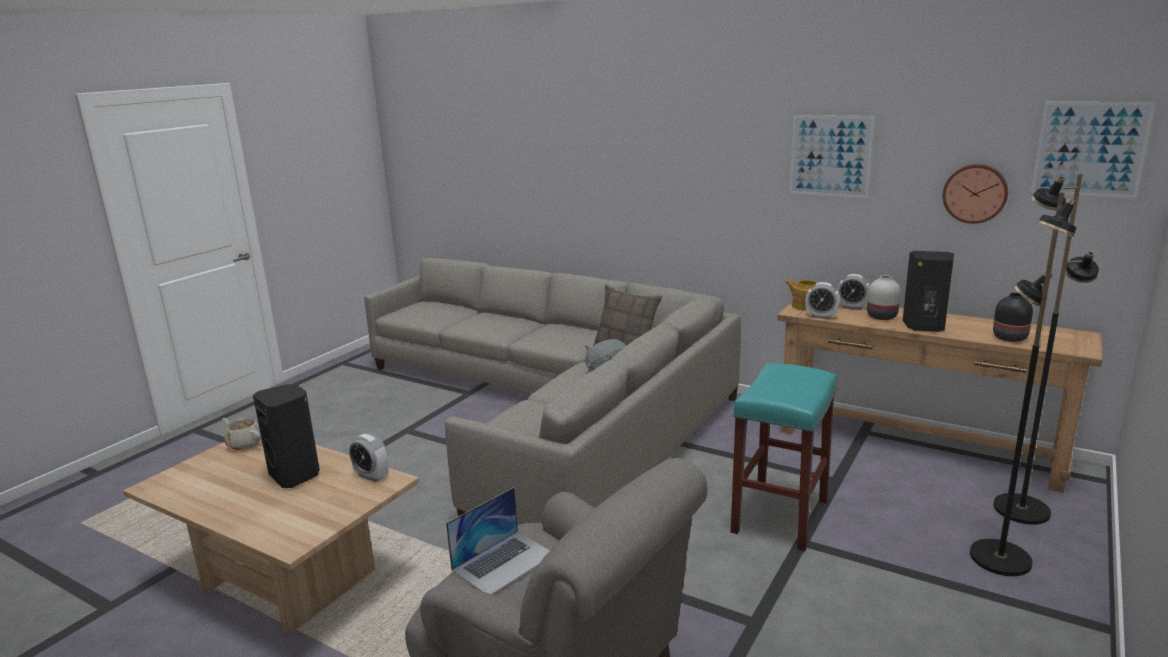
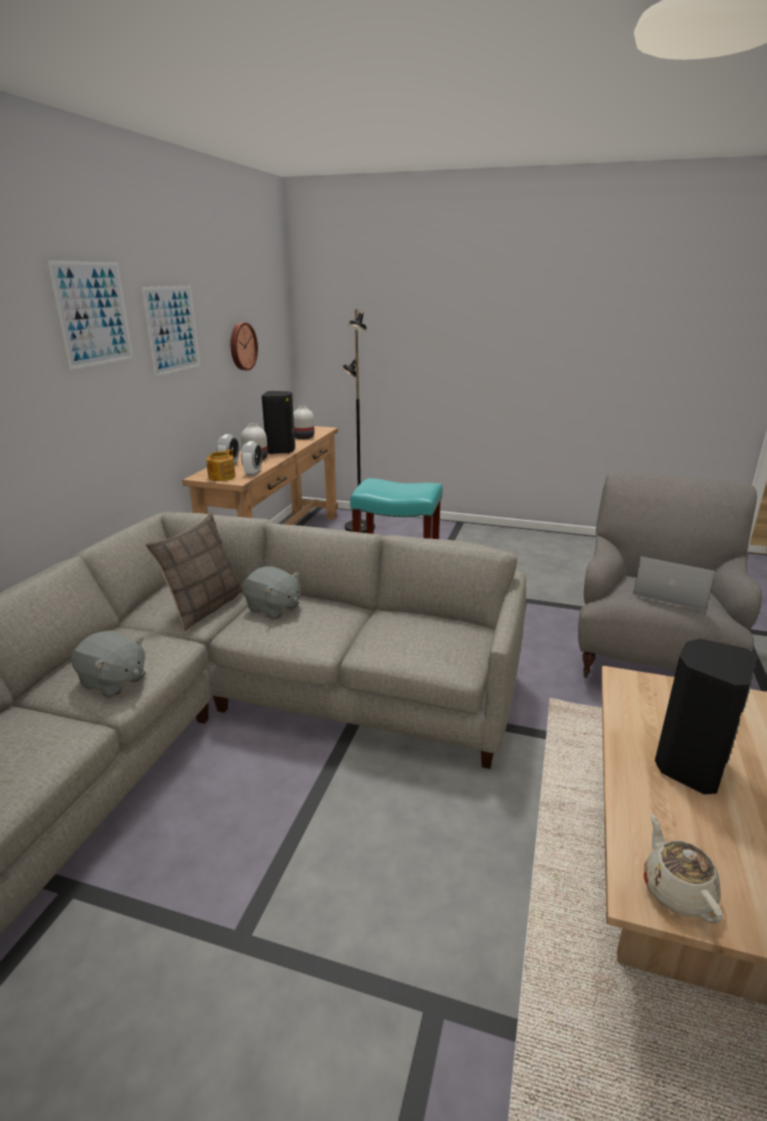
camera: 105 degrees left, 5 degrees up
beige teapot [222,418,261,450] -> beige teapot turned 150 degrees clockwise [644,814,723,924]
alarm clock [349,434,389,482] -> none
black floor lamp [970,192,1076,576] -> none
black vase [993,293,1033,342] -> white vase [293,406,314,439]
picture [1031,102,1156,198] -> picture moved to [47,261,133,370]
none -> grey plush toy [71,630,146,698]

